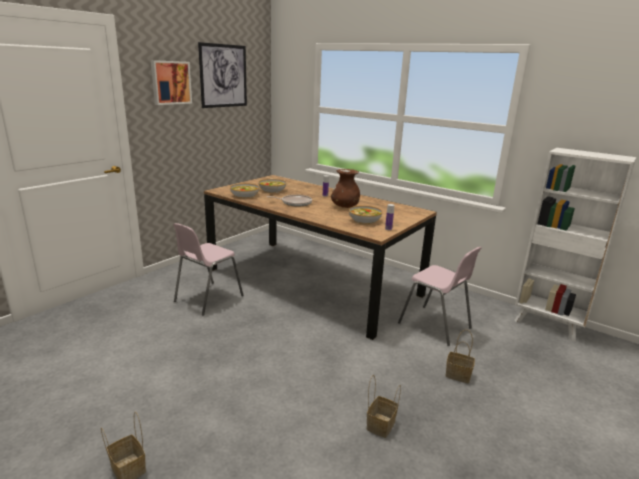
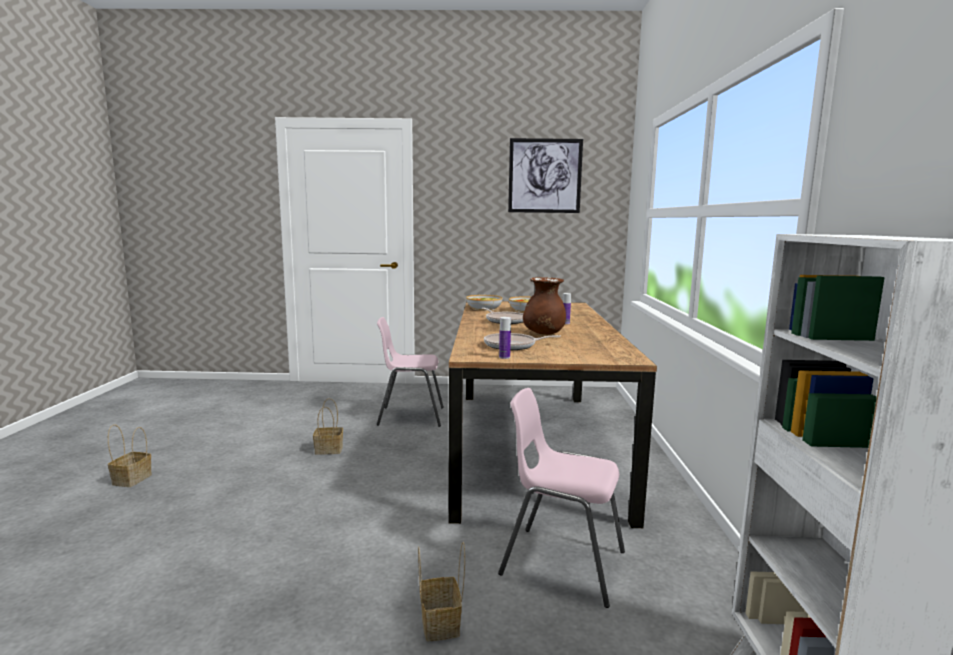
camera: 55 degrees right, 10 degrees down
picture [151,60,192,105] -> none
bowl [349,206,382,224] -> frying pan [484,333,561,350]
basket [367,375,401,438] -> basket moved to [313,398,343,455]
pink chair [398,247,482,346] -> pink chair turned 105 degrees clockwise [498,388,625,608]

